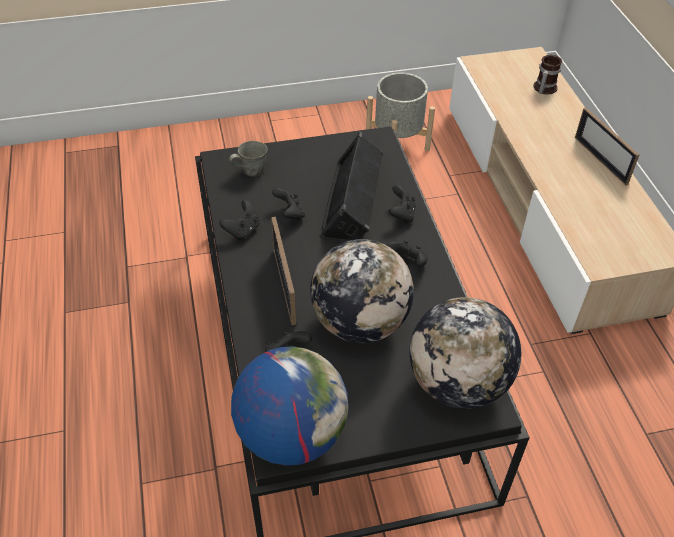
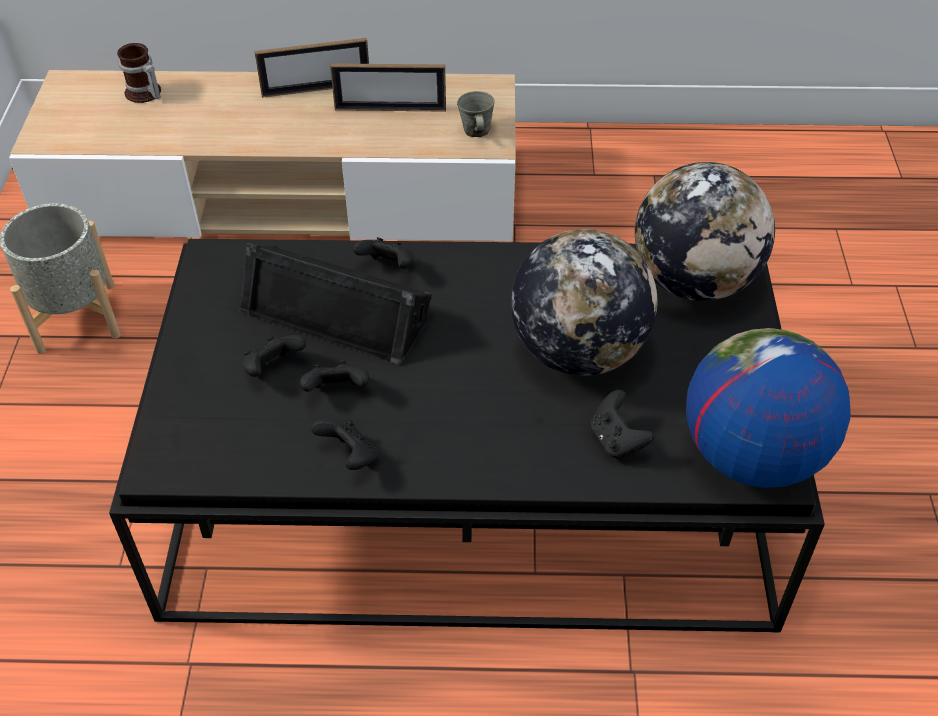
camera: 75 degrees left, 0 degrees up
grey mug [229,141,268,177] -> grey mug moved to [457,91,494,137]
picture frame [271,217,296,325] -> picture frame moved to [330,63,446,112]
black game controller [387,240,428,267] -> black game controller moved to [243,335,306,377]

